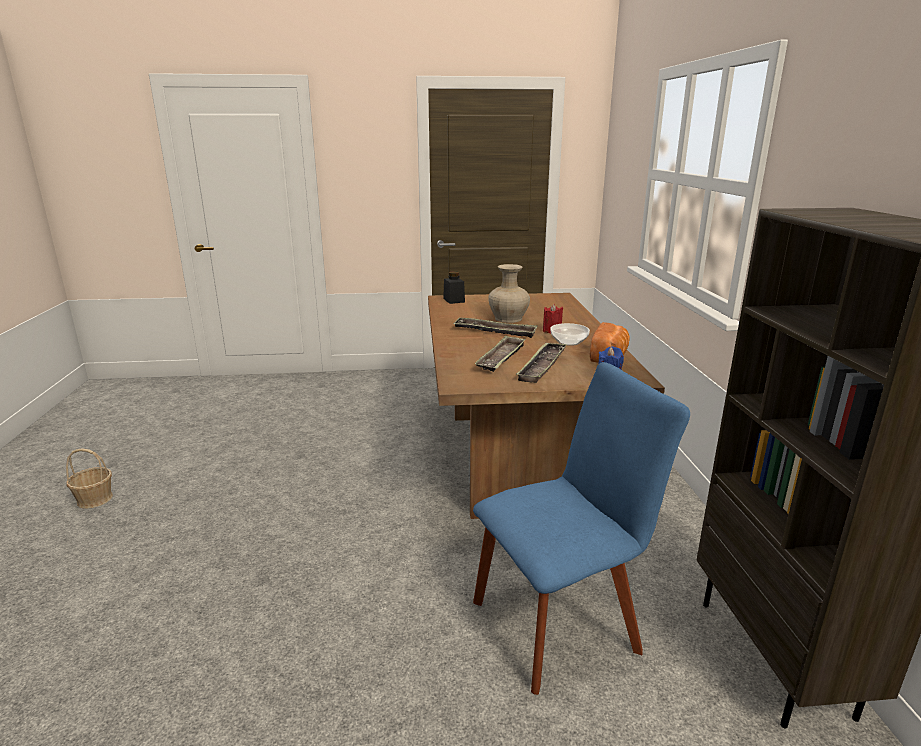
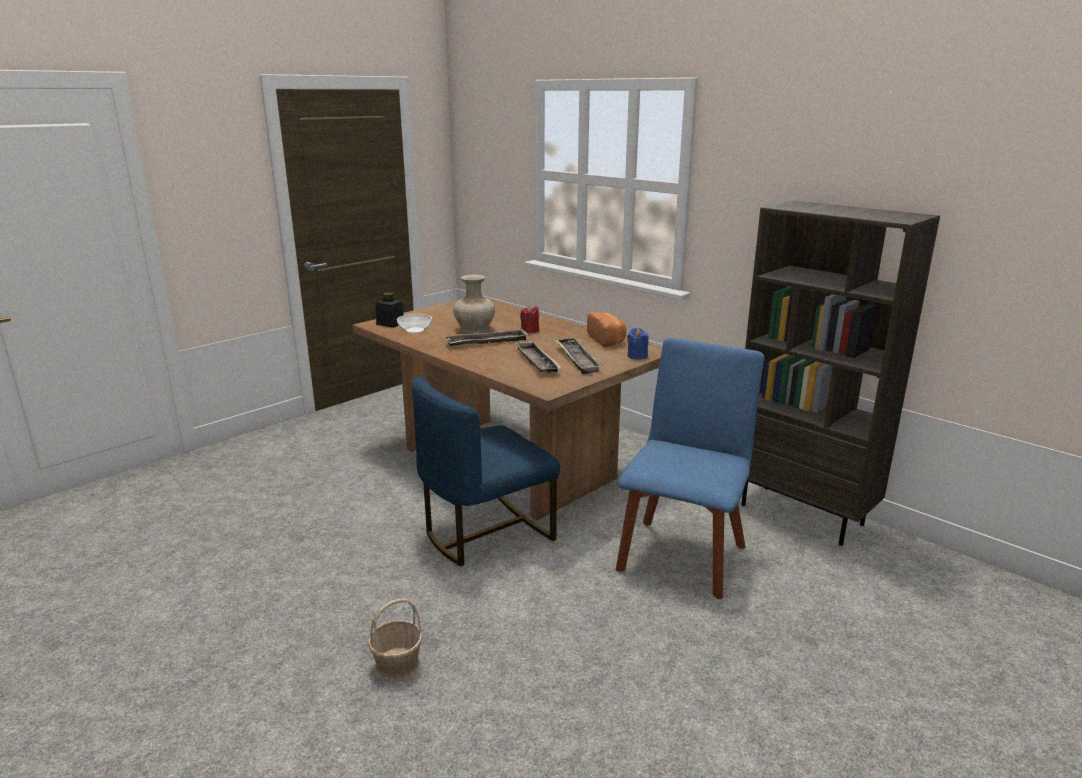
camera: 40 degrees left, 0 degrees up
basket [66,448,113,509] -> basket moved to [368,598,423,681]
bowl [550,323,590,346] -> bowl moved to [397,314,432,333]
none -> blue chair [412,376,560,567]

